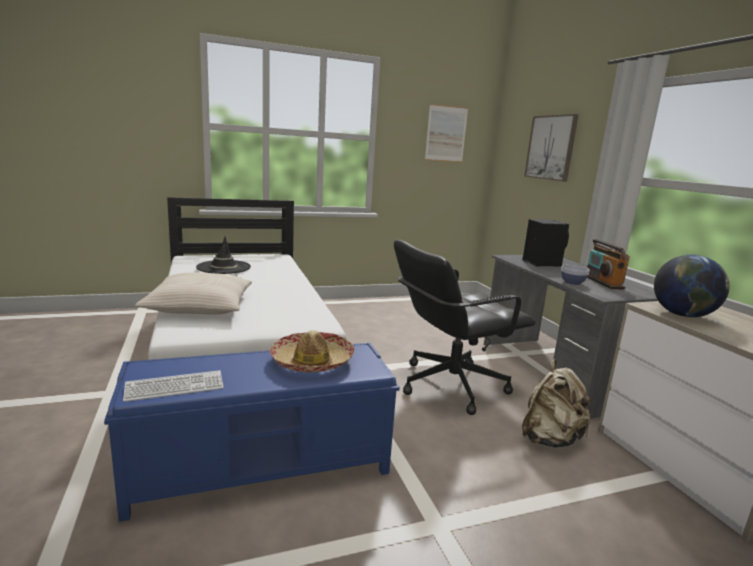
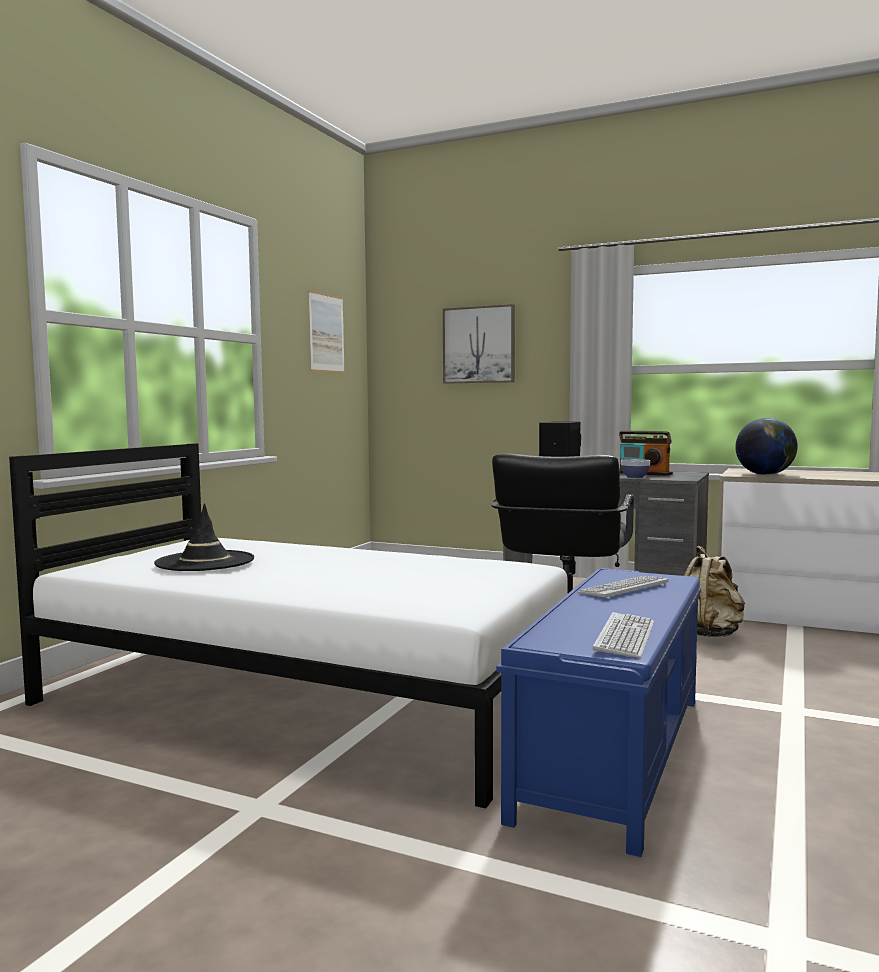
camera: 45 degrees left, 10 degrees down
beige pillow [135,272,252,315] -> none
hat [270,330,355,372] -> keyboard [577,576,669,599]

